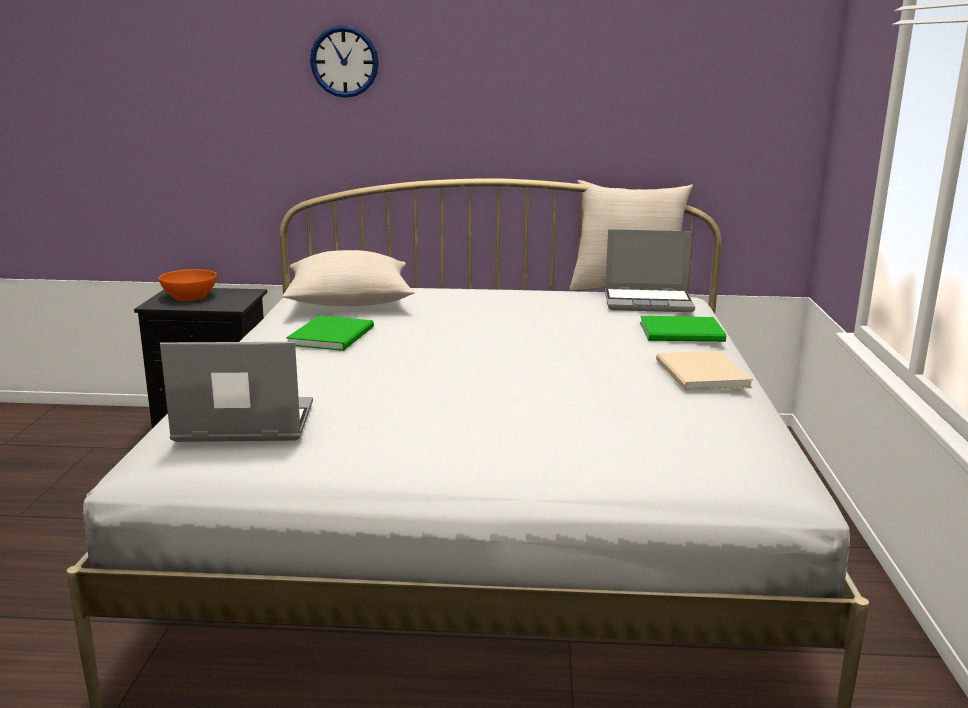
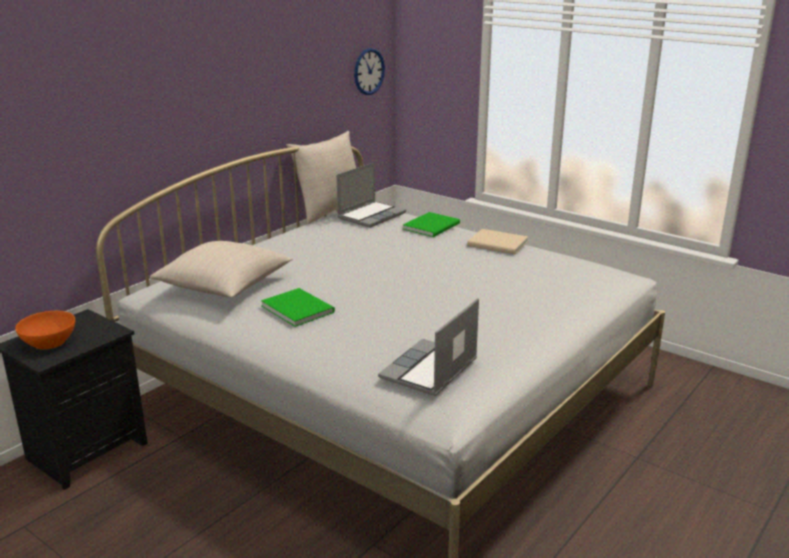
camera: 55 degrees left, 5 degrees up
wall clock [310,25,379,98] -> wall clock moved to [354,48,385,95]

